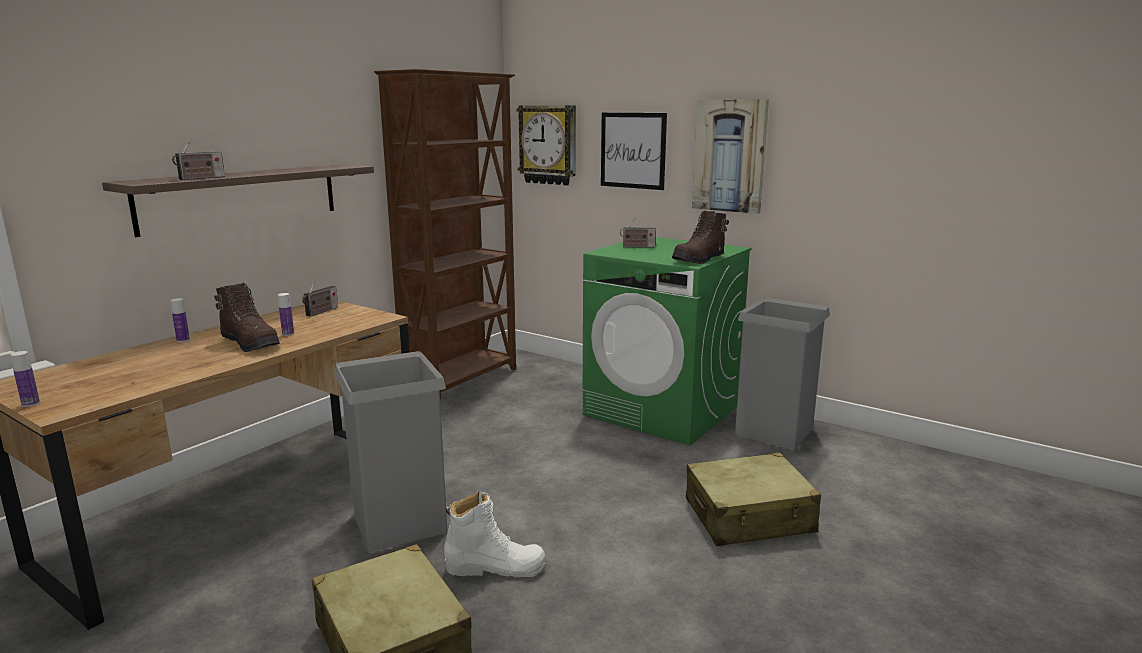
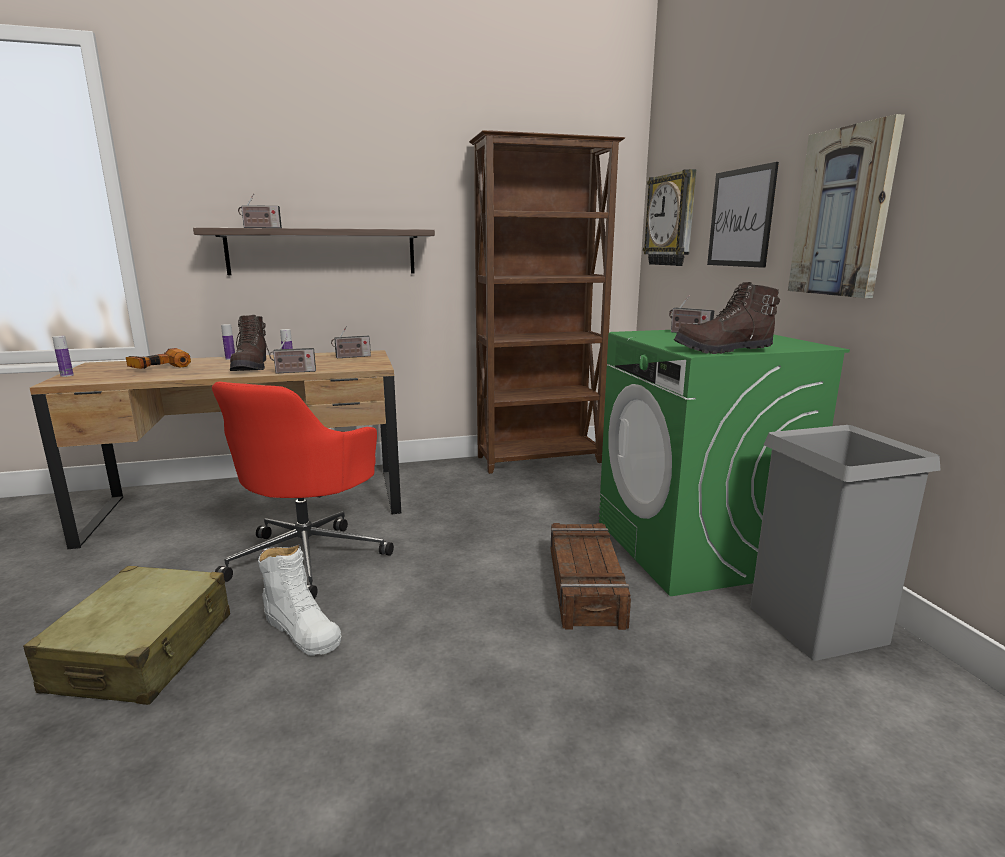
camera: 40 degrees right, 0 degrees up
grey trash can [334,351,448,552] -> red office chair [212,382,394,599]
beige suitcase [686,453,821,546] -> none
none -> power drill [126,348,191,369]
none -> radio [269,337,316,373]
none -> crate [551,523,631,630]

